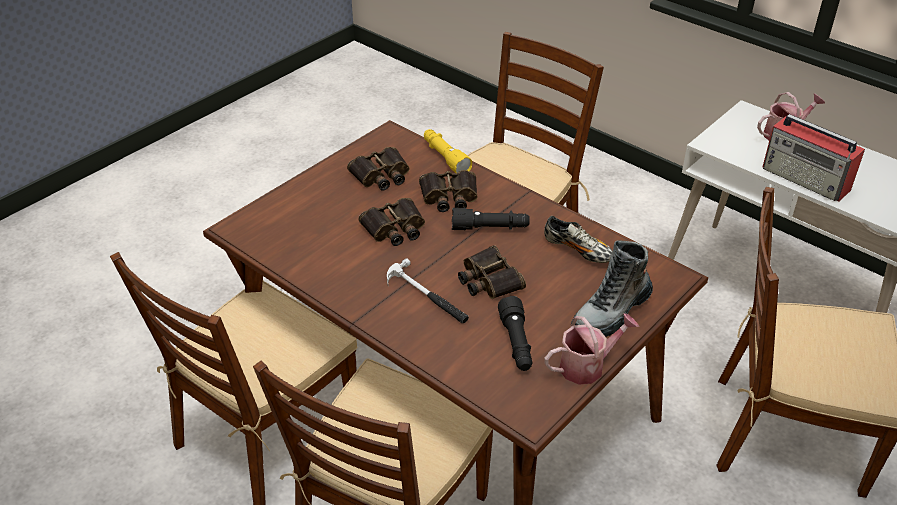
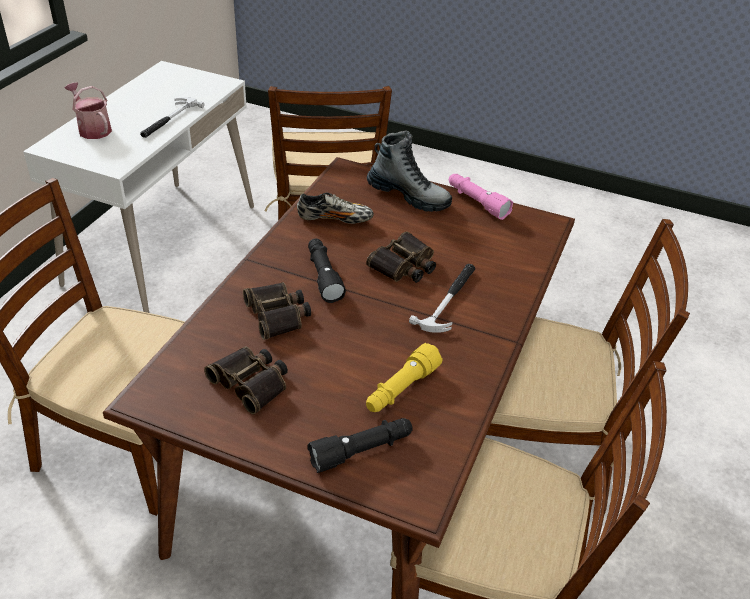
camera: 110 degrees left, 0 degrees up
binoculars [358,198,425,246] -> none
yellow flashlight [424,129,472,173] -> yellow flashlight moved to [366,343,442,412]
black flashlight [498,296,533,371] -> black flashlight moved to [307,418,413,473]
shoe [544,216,612,263] -> shoe turned 75 degrees clockwise [297,193,374,224]
watering can [544,313,639,385] -> pink flashlight [449,174,513,220]
radio [763,114,865,202] -> hammer [140,97,205,138]

